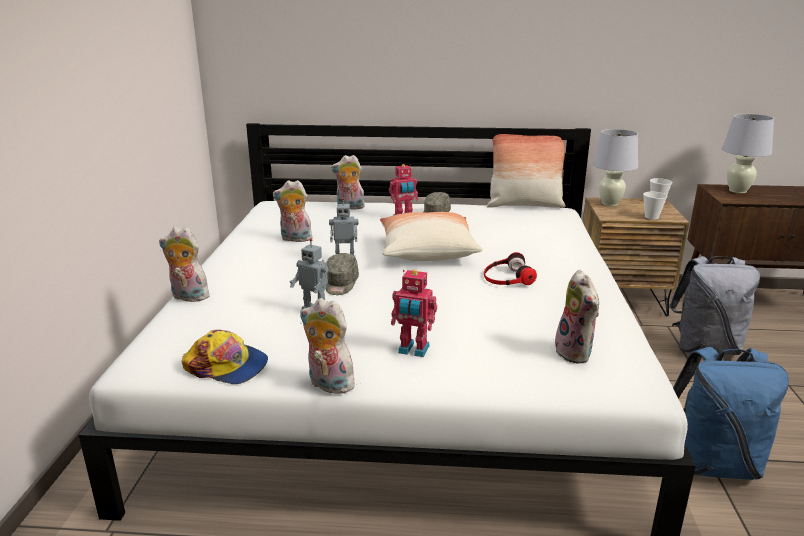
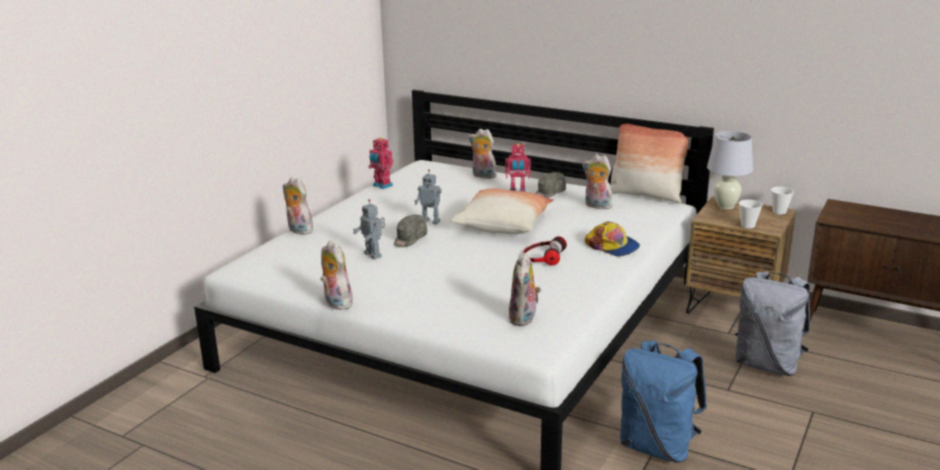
camera: 25 degrees right, 0 degrees up
cap [182,330,268,384] -> cap moved to [585,222,640,256]
plush toy [273,180,312,242] -> plush toy moved to [583,155,612,209]
toy robot [391,270,437,357] -> toy robot moved to [368,137,393,189]
white table lamp [722,114,774,193] -> none

